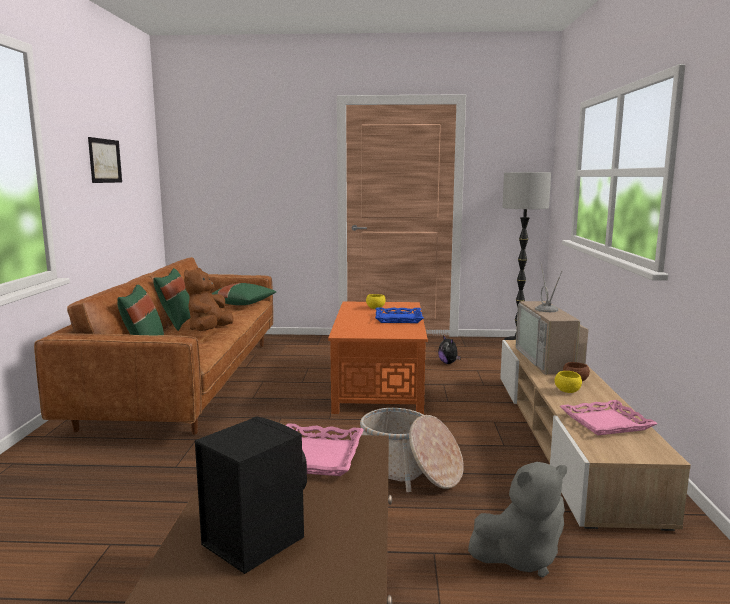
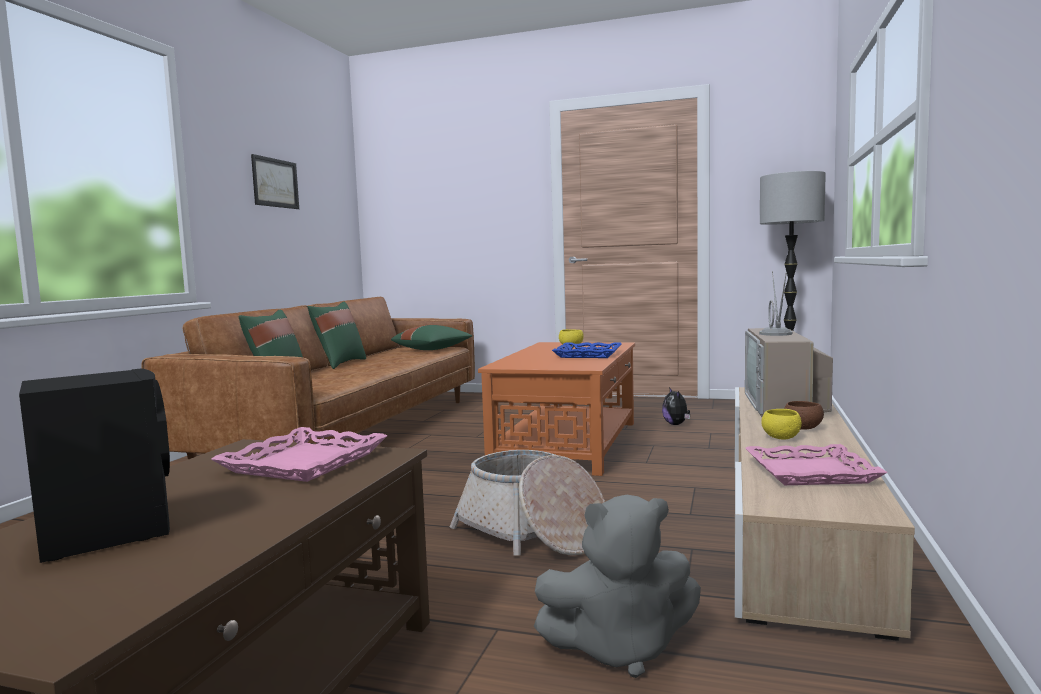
camera: 15 degrees right, 5 degrees down
brown plush toy [184,268,234,331] -> none

